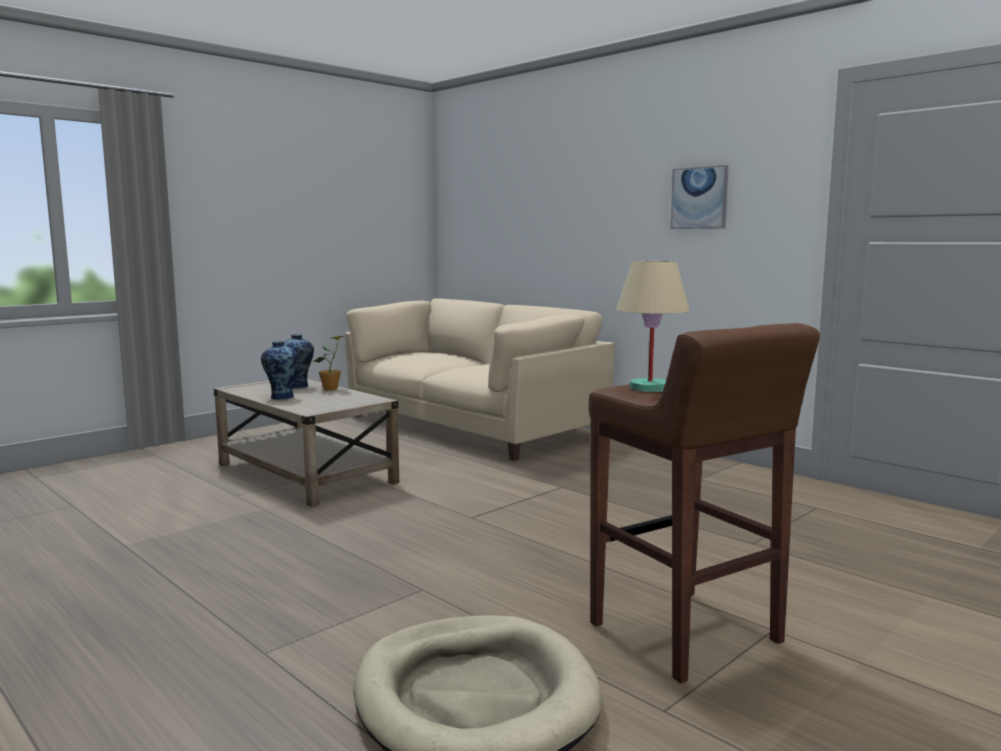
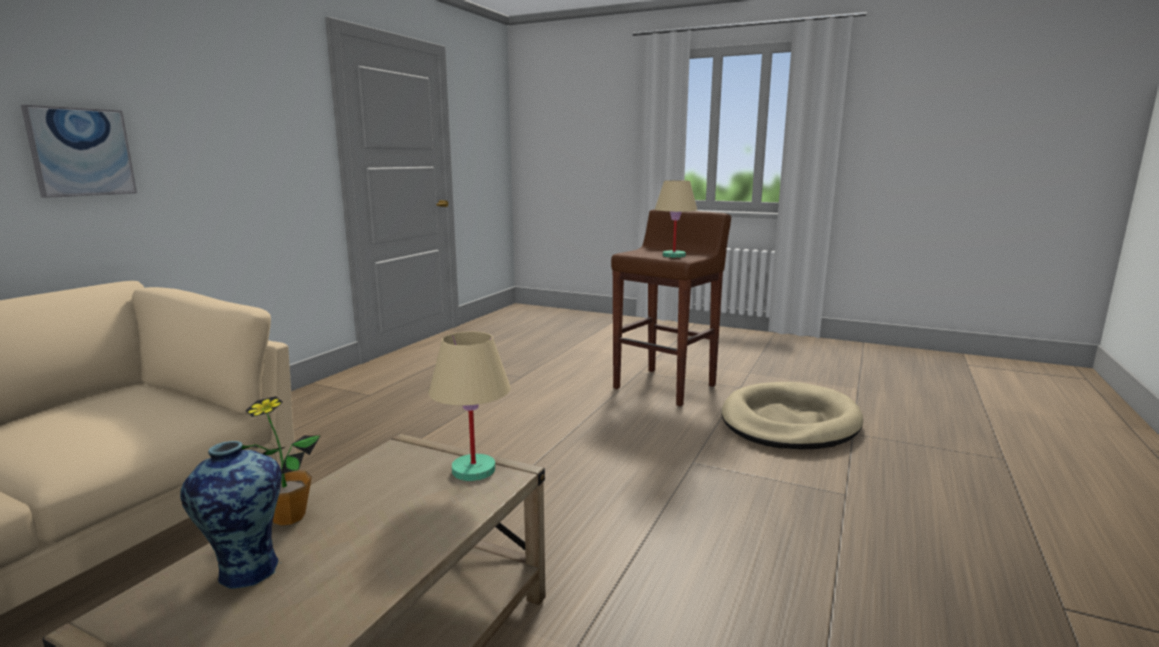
camera: 110 degrees left, 5 degrees up
vase [261,341,298,400] -> none
picture [671,165,728,229] -> picture moved to [21,105,137,198]
none -> beige table lamp [428,332,511,481]

